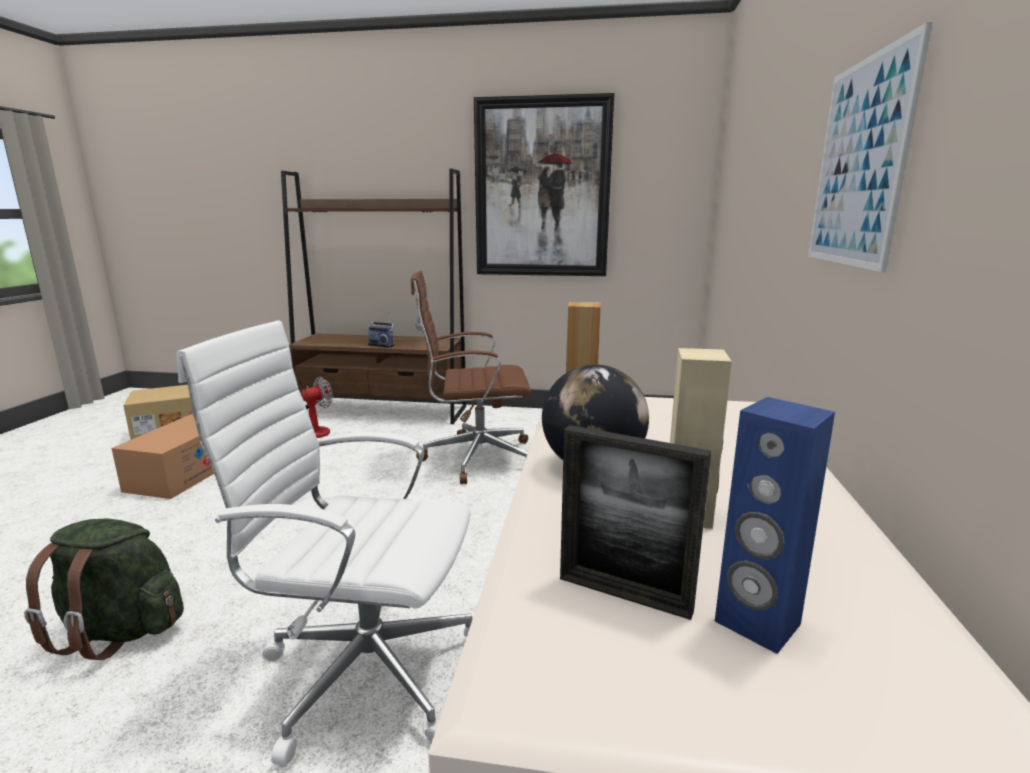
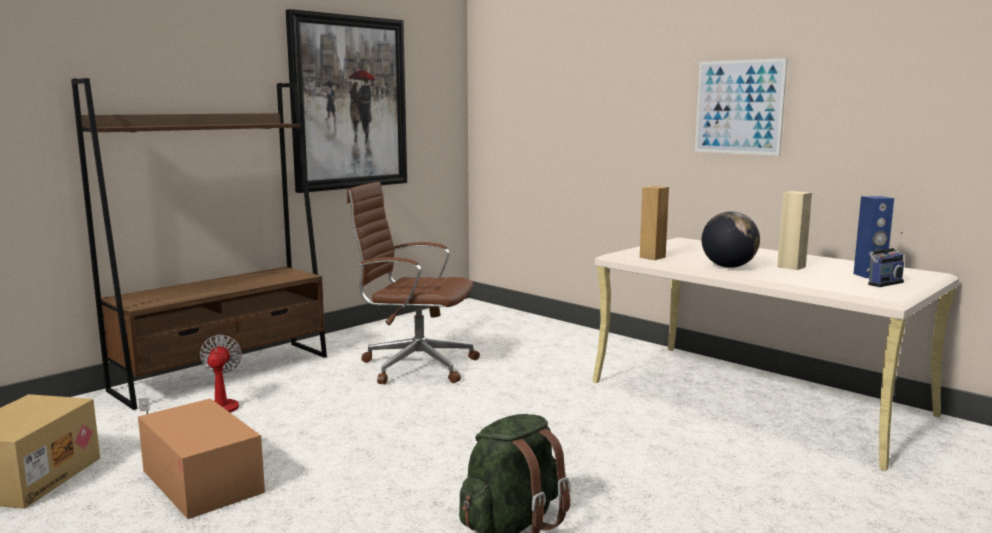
camera: 55 degrees left, 5 degrees down
white office chair [176,320,472,766] -> none
radio [368,312,394,348] -> radio moved to [866,232,904,287]
brown office chair [411,271,531,484] -> brown office chair turned 75 degrees clockwise [347,182,480,384]
picture frame [560,425,711,620] -> none

